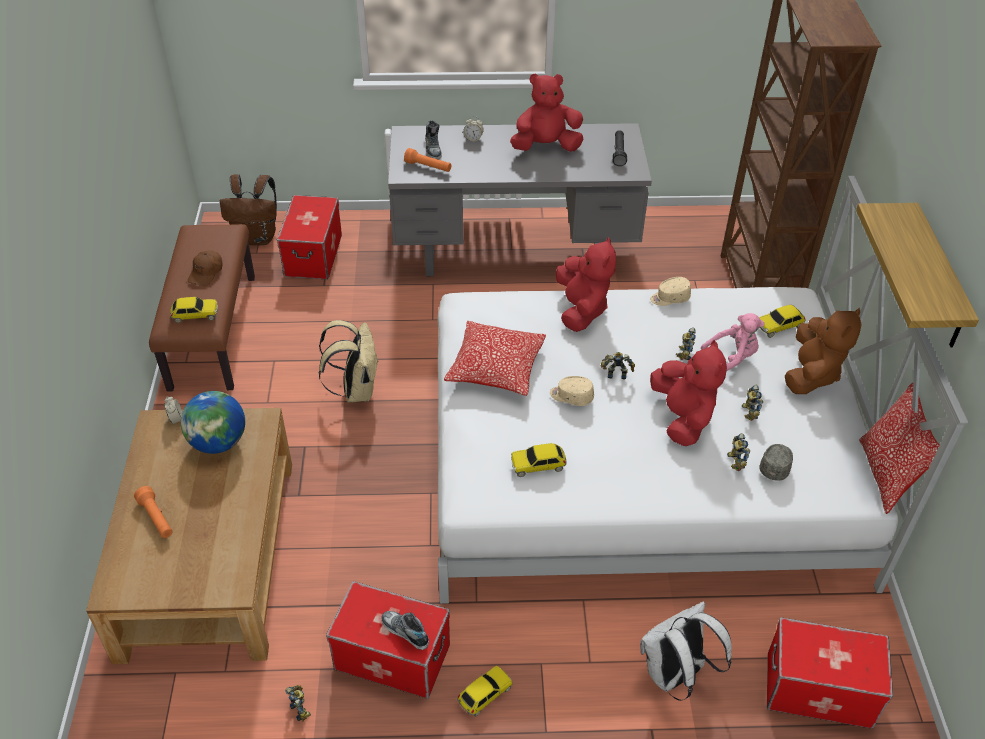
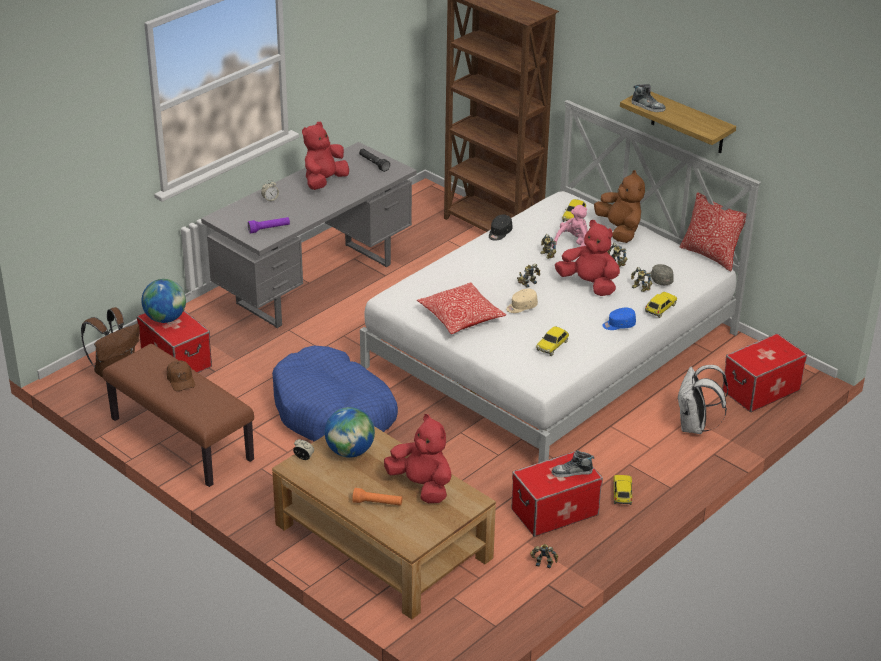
camera: 45 degrees left, 10 degrees down
toy car [170,297,218,323] -> toy car moved to [645,292,677,318]
beige backpack [318,320,377,402] -> blue dog bed [272,346,398,442]
orange flashlight [404,148,451,172] -> purple flashlight [248,217,290,233]
shoe [425,120,442,159] -> shoe moved to [632,84,666,112]
red plush toy [556,237,616,332] -> red plush toy moved to [384,414,452,503]
beige cap [650,277,691,306] -> black cap [489,215,513,241]
none -> globe [142,279,186,323]
none -> blue cap [602,308,636,330]

